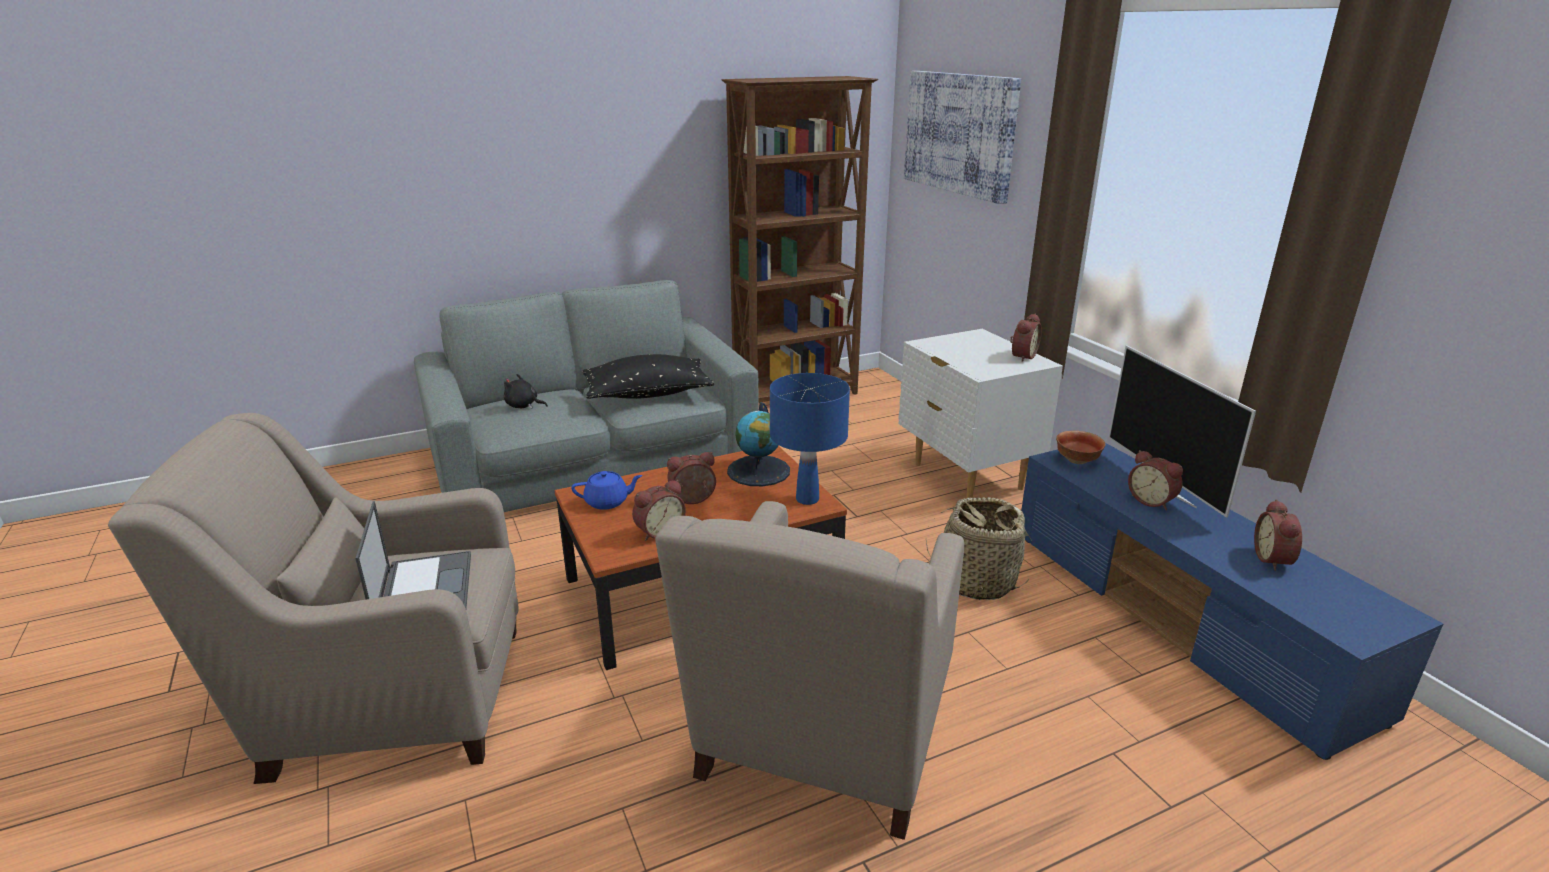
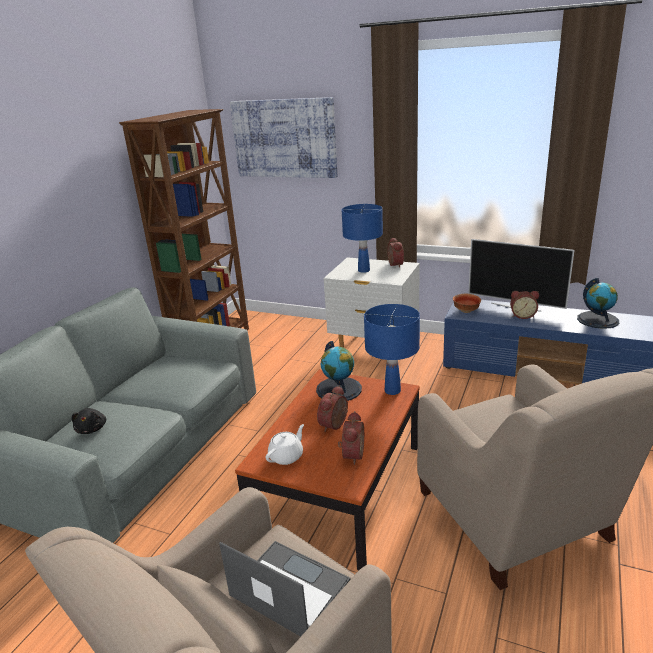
camera: 40 degrees left, 0 degrees up
black plush toy [504,374,548,409] -> black plush toy turned 75 degrees counterclockwise [71,408,106,434]
blue teapot [571,471,642,510] -> white teapot [266,424,304,465]
black pillow [583,354,714,399] -> none
basket [926,497,1032,600] -> none
alarm clock [1254,499,1302,571] -> globe [577,278,619,329]
none -> blue table lamp [342,204,383,273]

